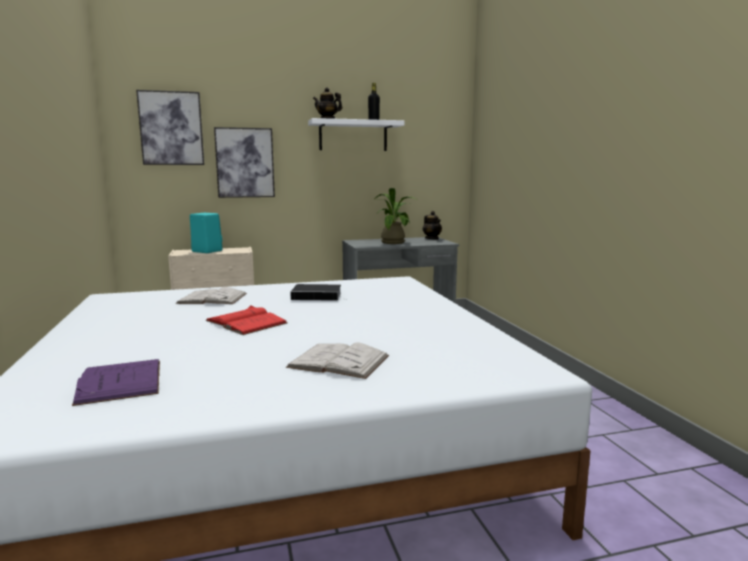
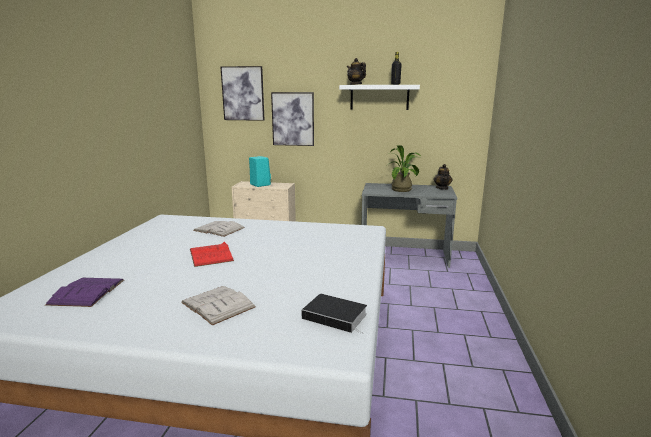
camera: 25 degrees right, 5 degrees up
book [290,284,346,301] -> book moved to [302,294,367,334]

